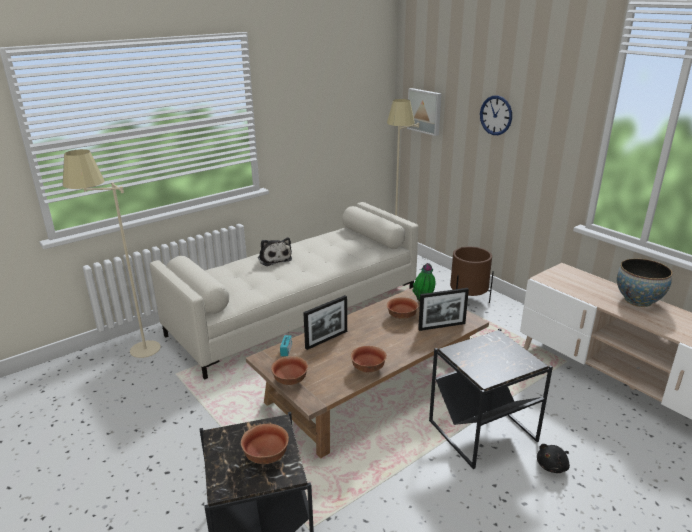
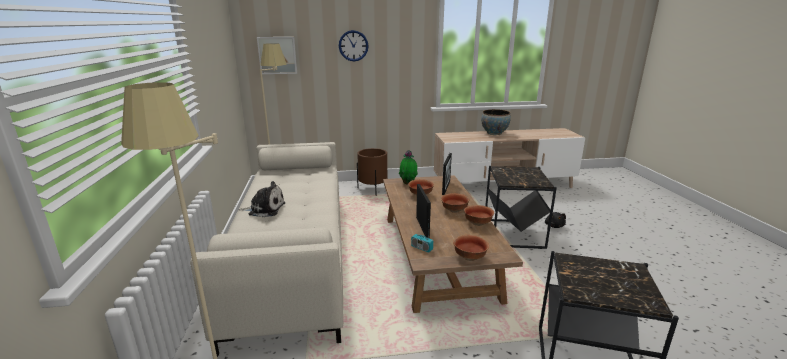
camera: 60 degrees left, 5 degrees down
bowl [241,424,289,464] -> bowl moved to [441,193,470,213]

